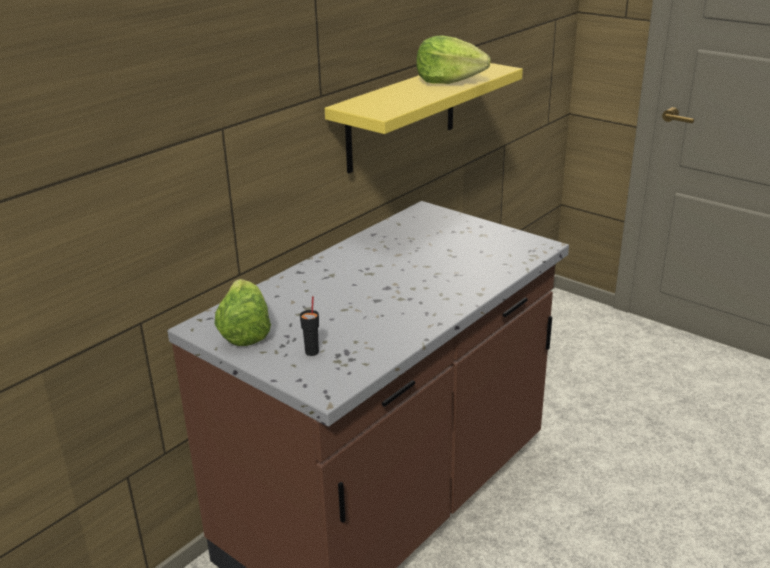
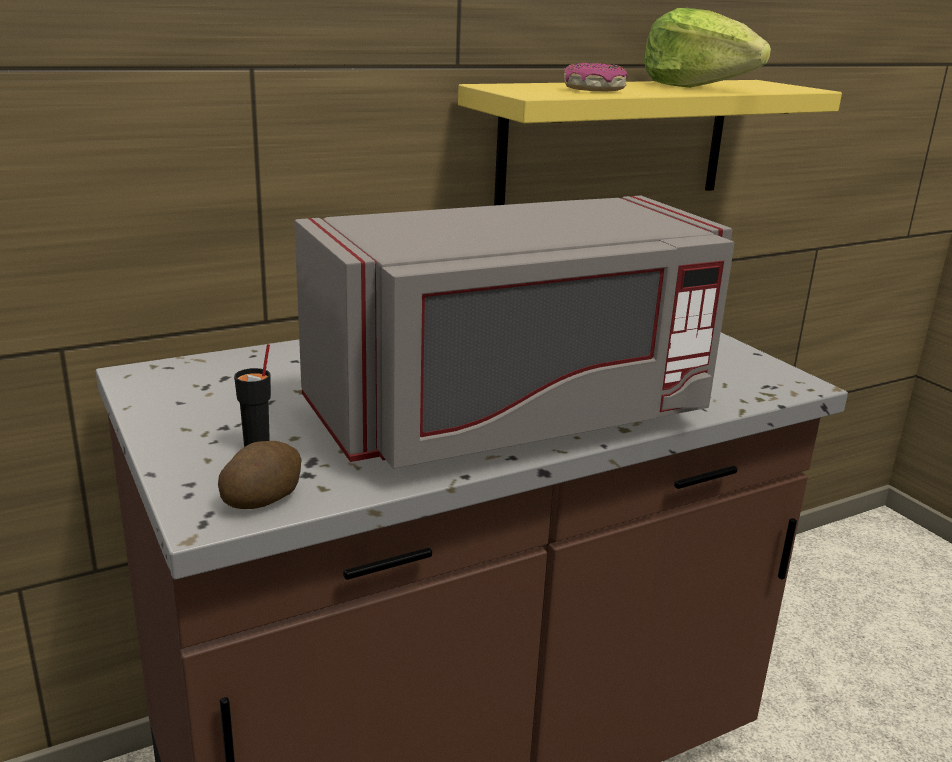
camera: 20 degrees right, 5 degrees down
lettuce [214,279,271,346] -> none
none -> potato [218,441,302,509]
none -> grey microwave [294,195,735,469]
none -> donut [564,62,628,91]

